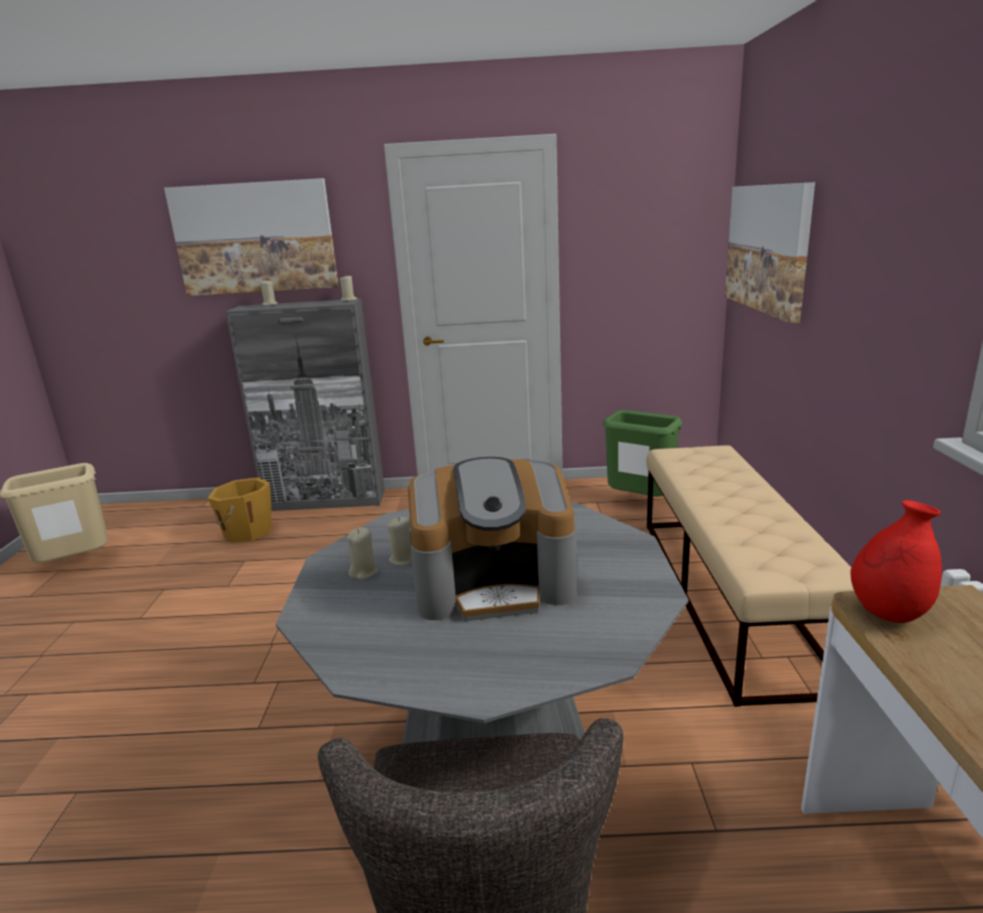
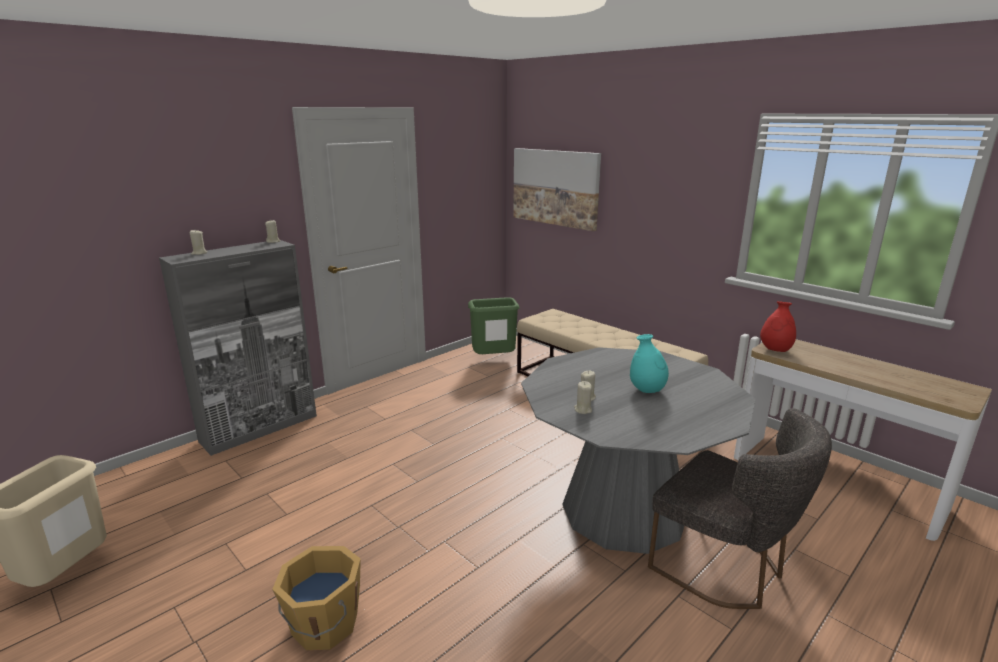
camera: 45 degrees left, 0 degrees up
picture [164,178,339,296] -> none
orange bucket [208,477,272,543] -> orange bucket moved to [272,546,361,650]
coffee machine [408,457,577,621] -> turquoise vase [630,334,669,393]

